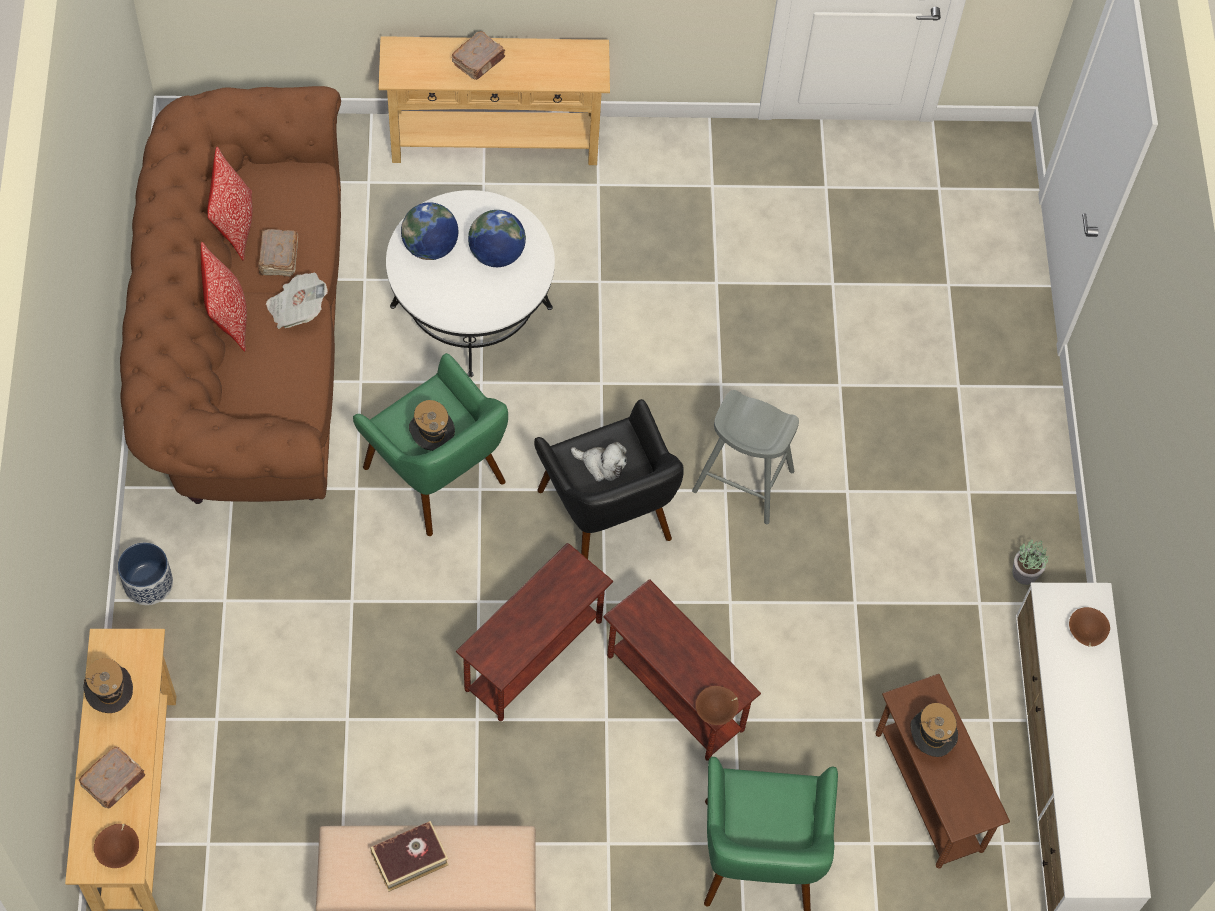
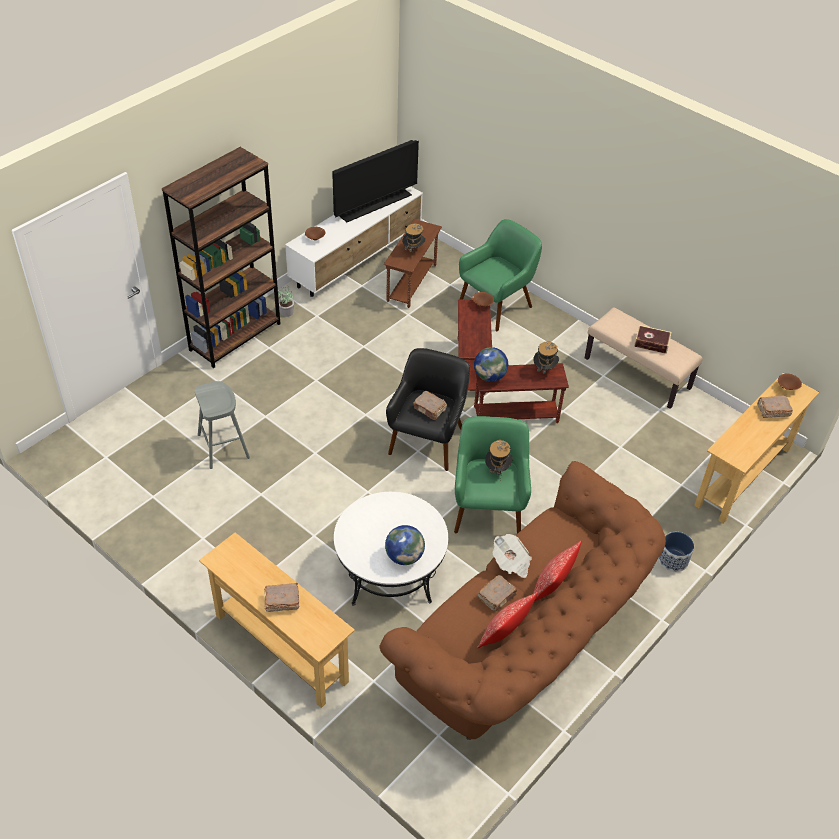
camera: 135 degrees left, 15 degrees down
hat [84,658,133,713] -> hat moved to [533,341,559,380]
globe [468,210,526,267] -> globe moved to [474,347,508,382]
plush toy [571,442,627,482] -> brown book [413,391,447,420]
grey stool [692,390,799,524] -> grey stool moved to [195,381,250,469]
none -> brown bookcase [162,147,281,368]
none -> television [332,140,419,222]

